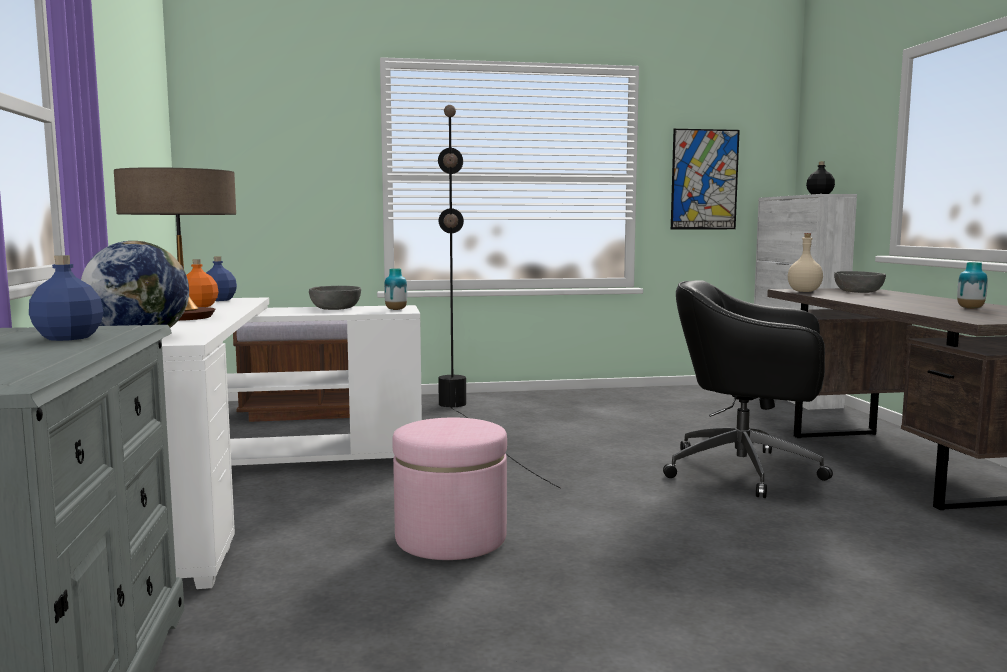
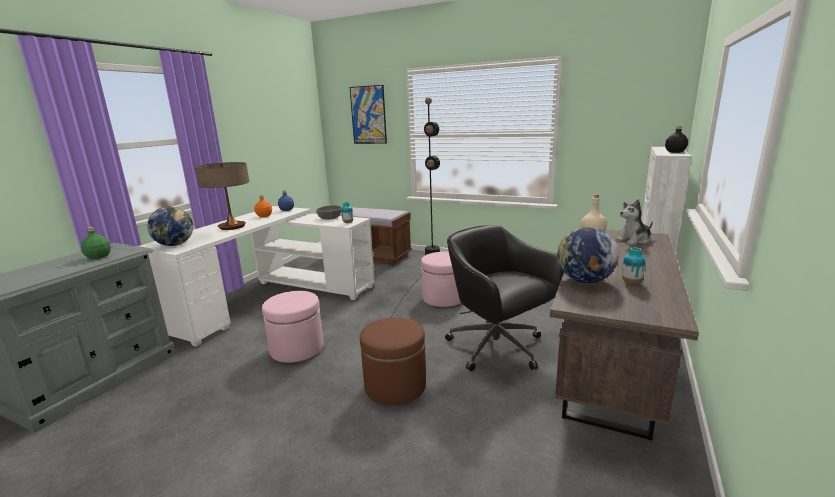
camera: 35 degrees right, 10 degrees up
blue bottle [29,255,103,341] -> green bottle [81,227,111,259]
picture [671,129,740,229] -> picture moved to [350,85,387,144]
grey bowl [834,271,886,293] -> plush toy [615,199,653,245]
none -> brown ottoman [360,317,426,405]
none -> pink ottoman [421,252,461,307]
none -> globe [557,227,619,283]

